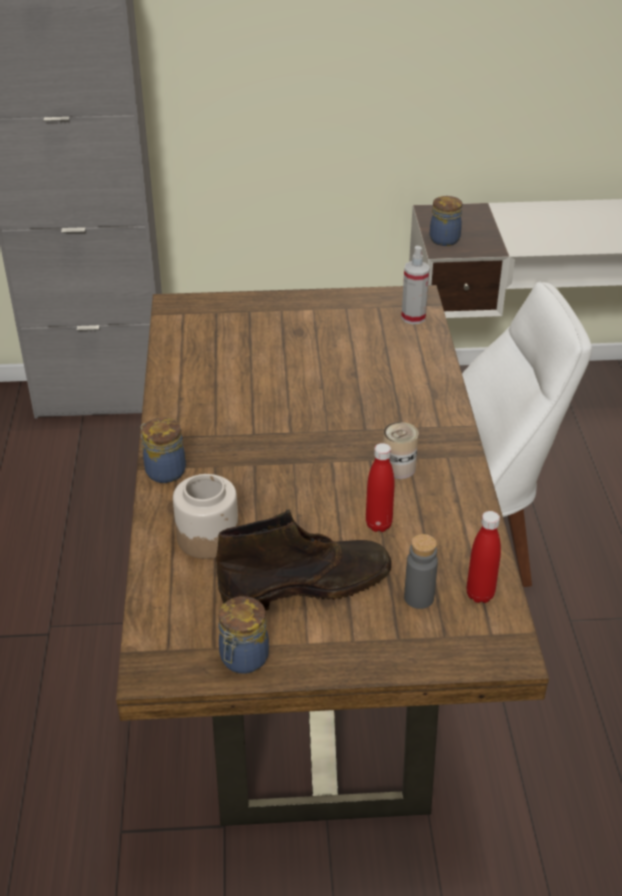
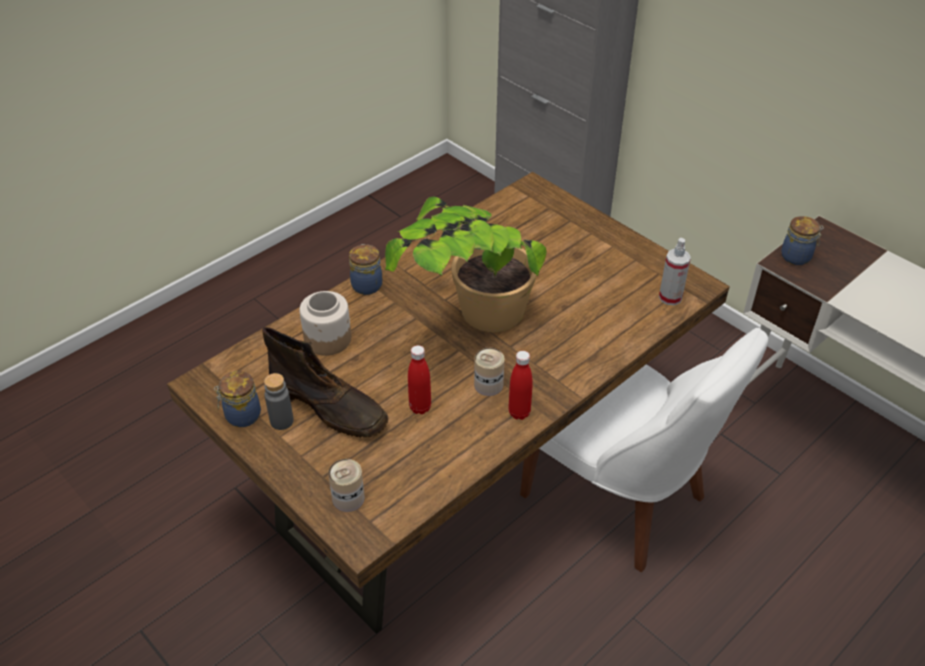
camera: 50 degrees right, 5 degrees up
grey bottle [404,534,438,609] -> grey bottle moved to [264,373,294,430]
red bottle [467,511,501,603] -> red bottle moved to [508,351,533,420]
none -> can [328,459,365,512]
none -> potted plant [385,196,547,332]

